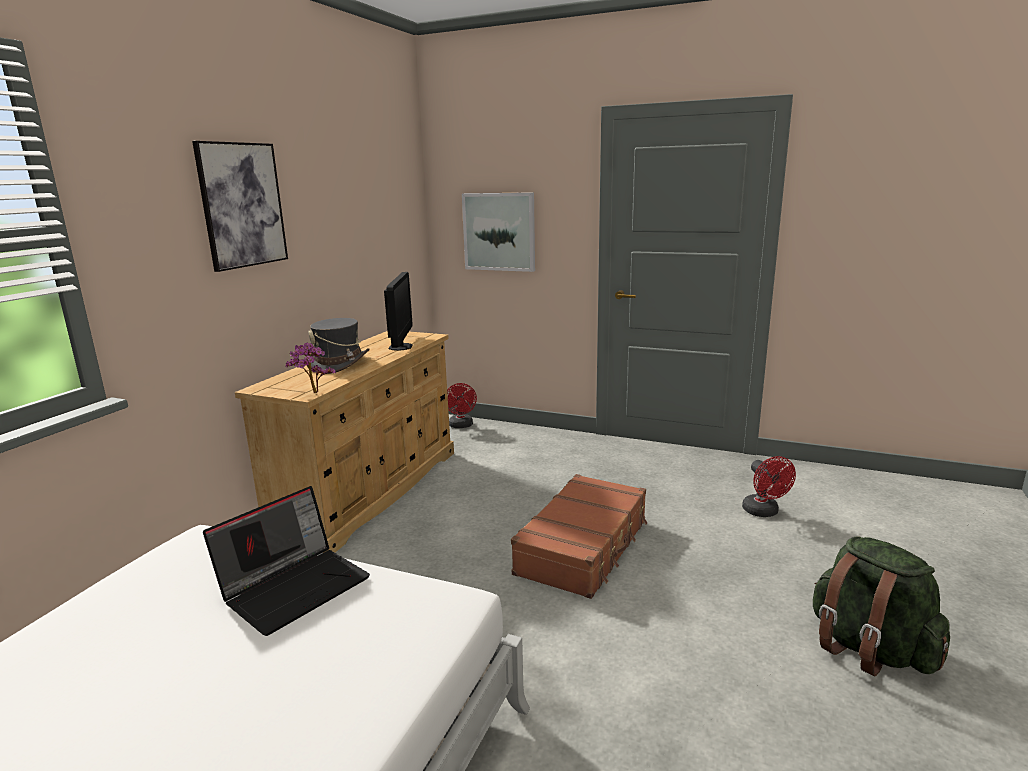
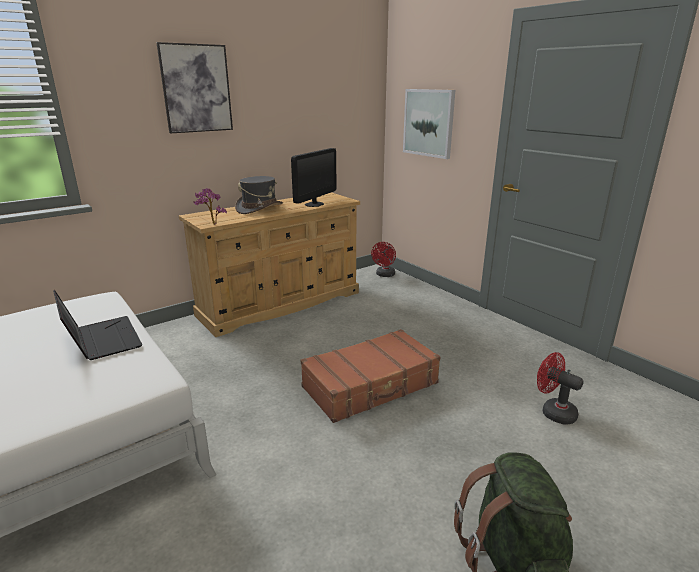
camera: 30 degrees right, 5 degrees up
laptop [203,486,370,636] -> laptop turned 105 degrees counterclockwise [53,290,142,360]
red fan [742,456,796,517] -> red fan turned 120 degrees clockwise [537,352,583,425]

